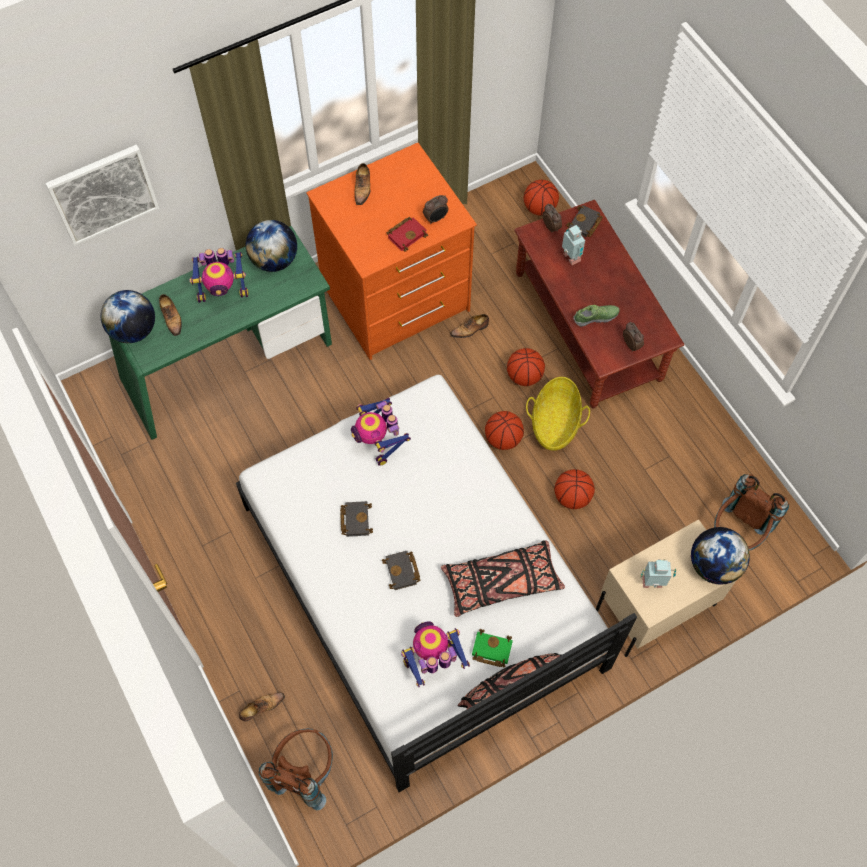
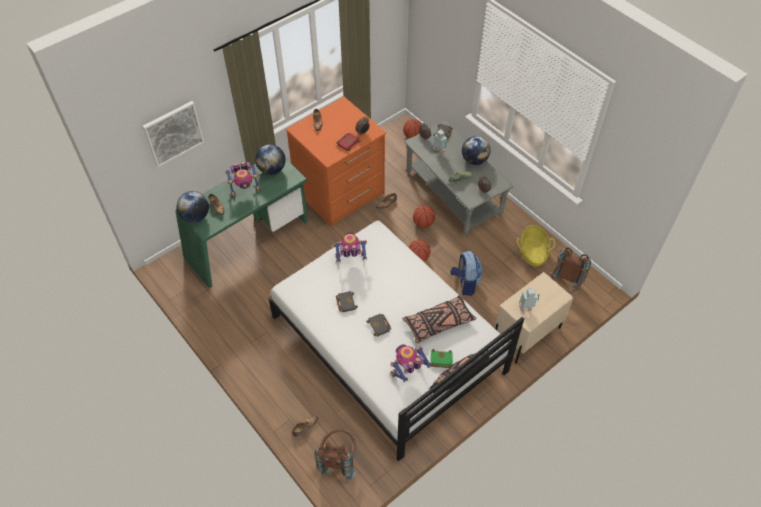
camera: 10 degrees left, 10 degrees down
toy robot [351,398,411,466] -> toy robot turned 120 degrees clockwise [333,232,367,261]
brown coffee table [514,200,684,408] -> grey coffee table [404,121,513,235]
basket [526,377,590,451] -> basket moved to [517,225,555,266]
basketball [554,469,595,509] -> backpack [450,251,482,296]
globe [691,527,750,585] -> globe moved to [462,136,490,165]

